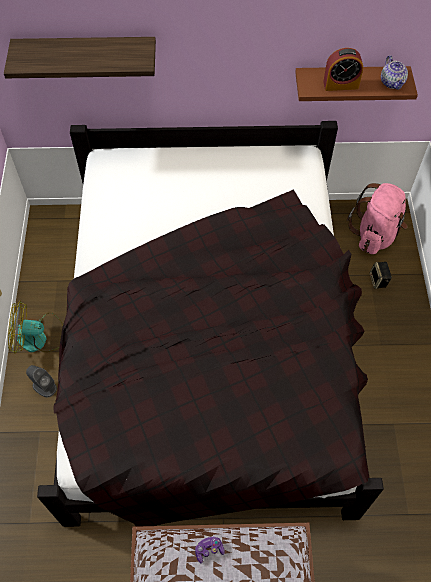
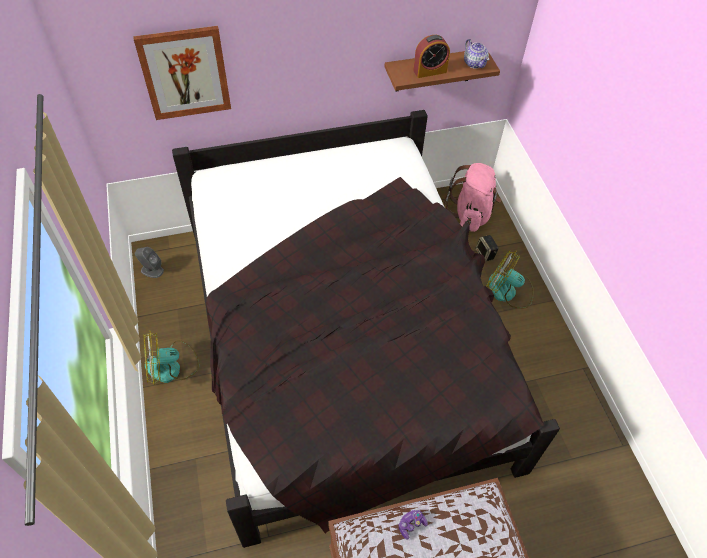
camera: 15 degrees left, 5 degrees down
shelf [4,37,156,78] -> picture [133,26,231,120]
grey speaker [26,365,57,397] -> grey speaker moved to [135,247,164,278]
none -> fan [486,250,534,309]

